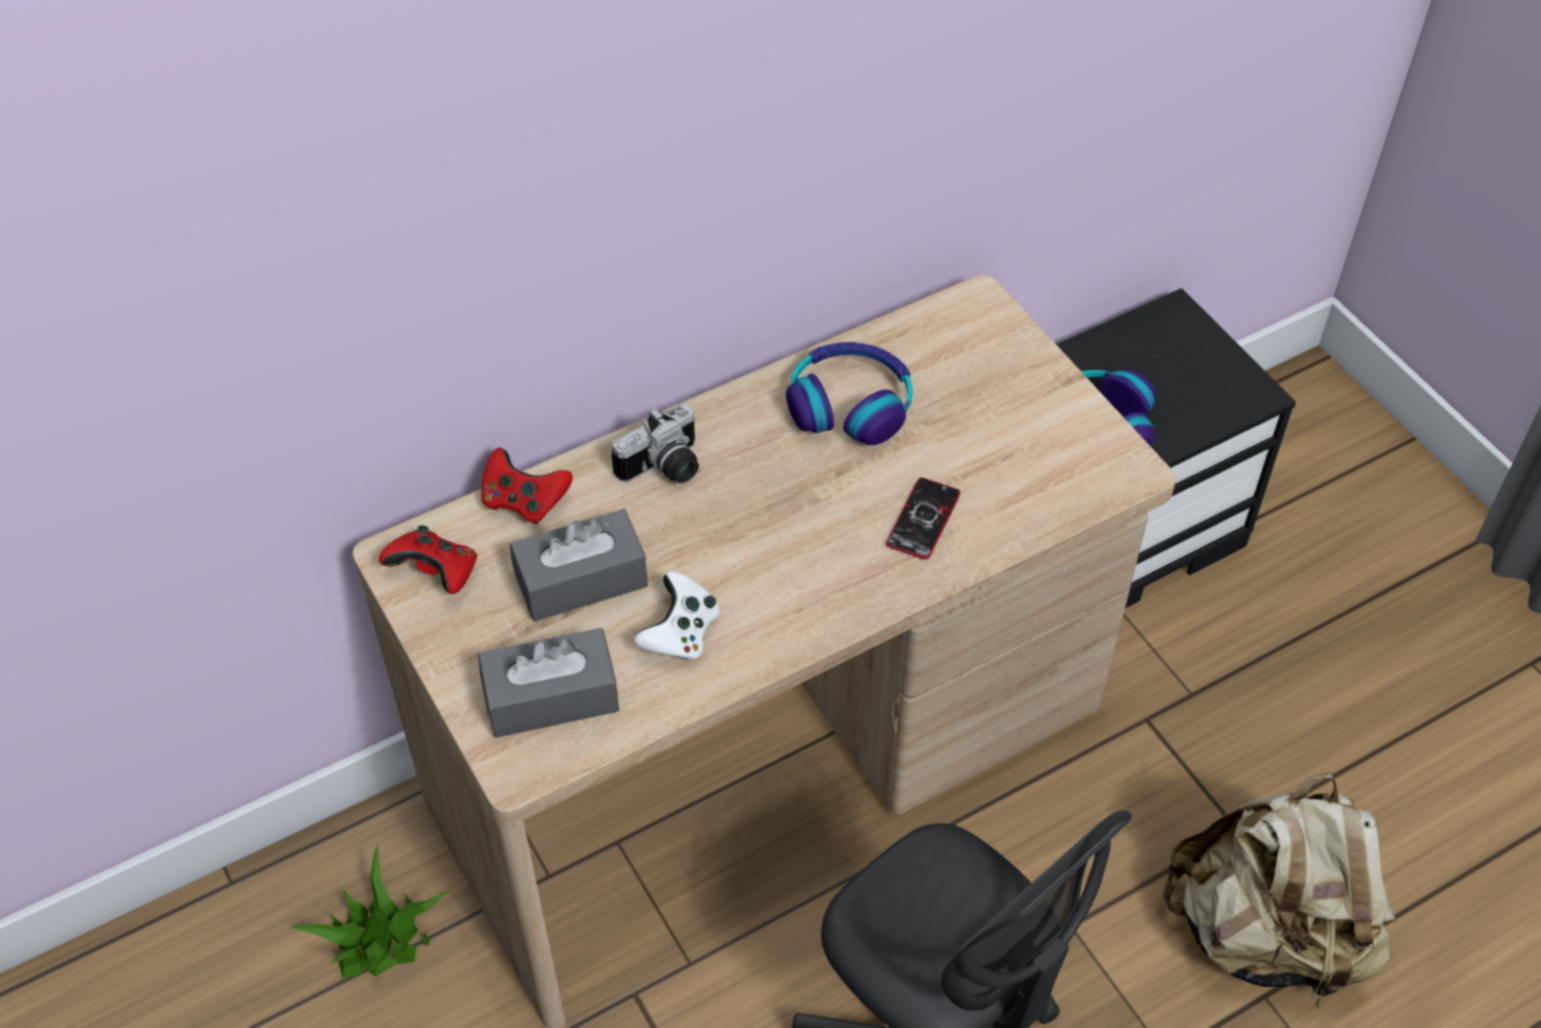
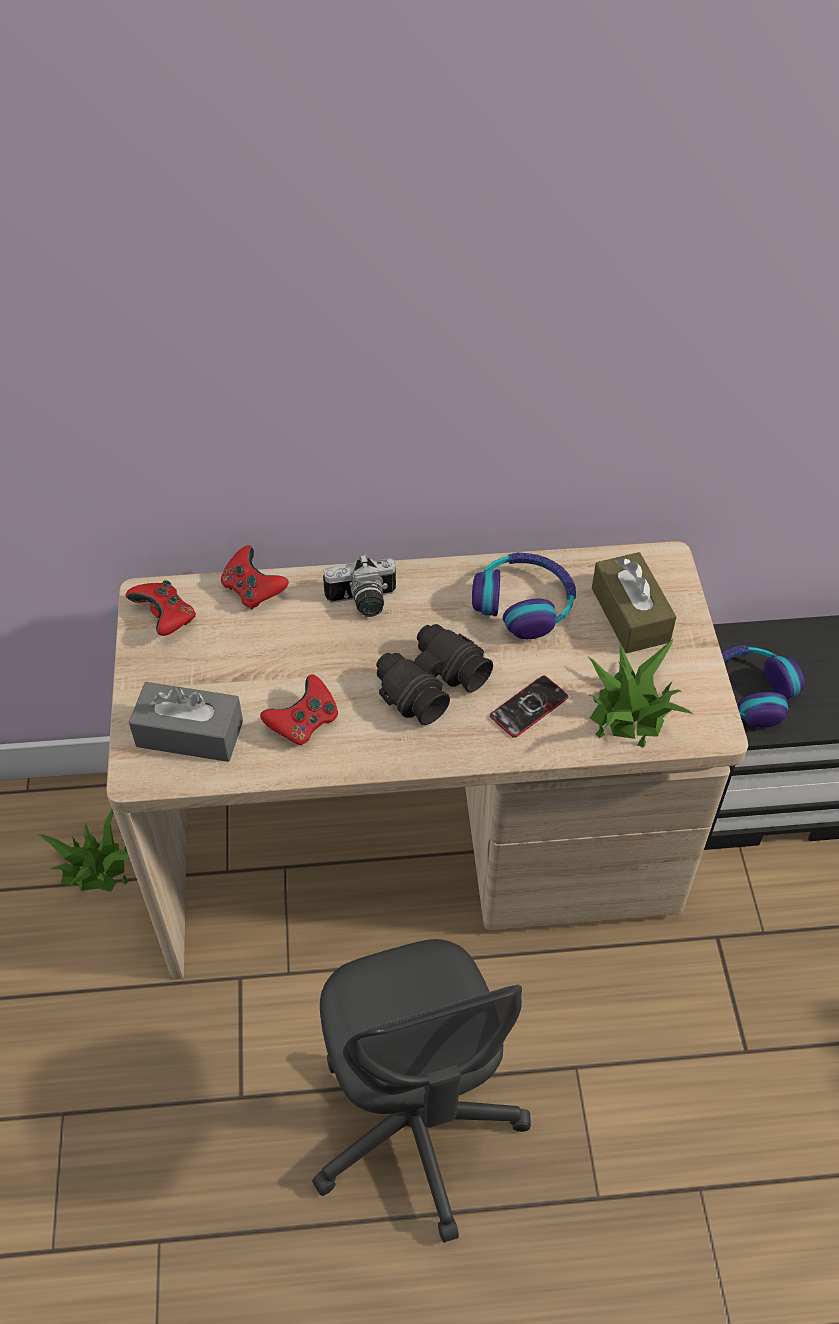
camera: 25 degrees right, 0 degrees up
grey tissue box [510,509,648,622] -> none
white game controller [634,571,720,660] -> red game controller [260,675,338,746]
beige backpack [1163,772,1396,1009] -> none
none -> black binoculars [376,624,493,725]
none -> potted plant [588,638,693,748]
none -> brown tissue box [592,552,676,653]

